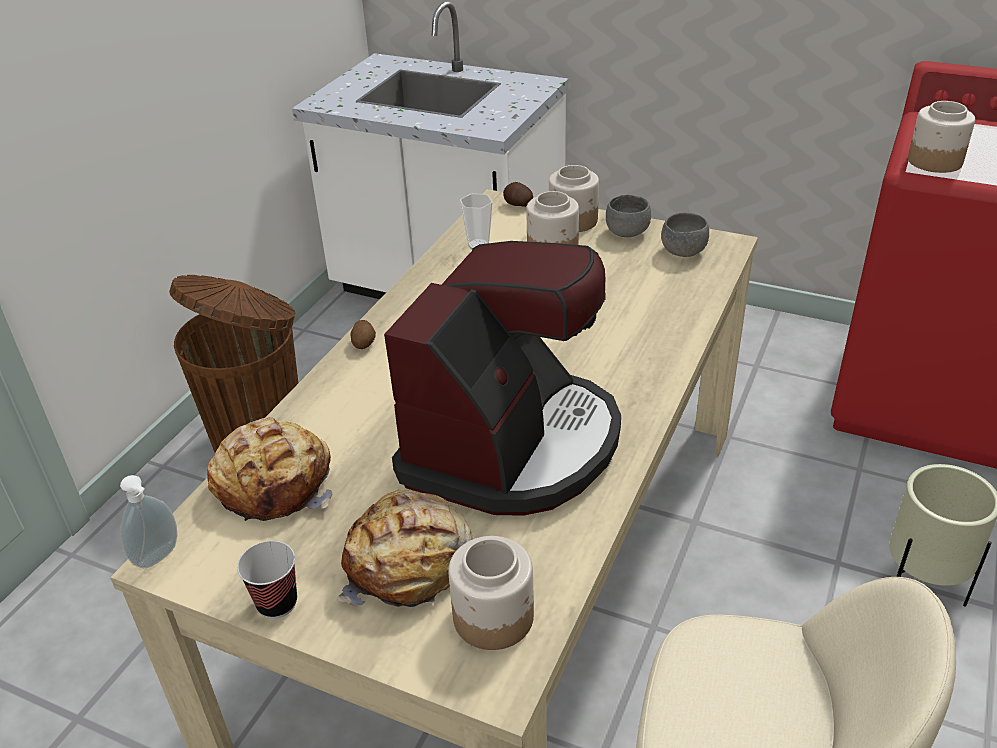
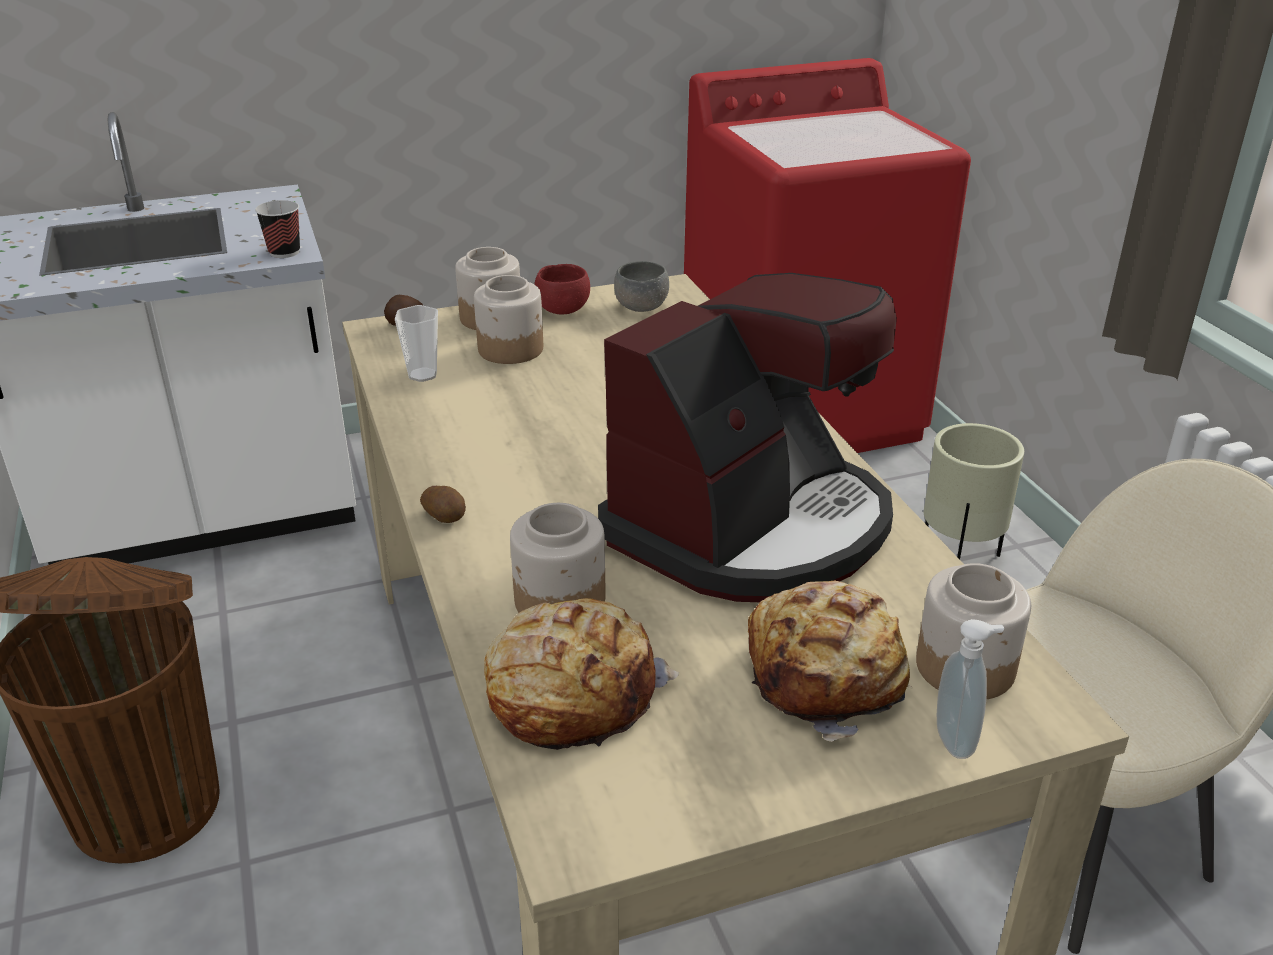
camera: 45 degrees left, 5 degrees down
soap dispenser [120,475,178,568] -> soap dispenser moved to [937,619,1004,759]
cup [237,541,297,619] -> cup moved to [255,200,300,258]
coffee machine [384,241,621,516] -> coffee machine turned 60 degrees clockwise [598,273,897,602]
grey bowl [606,194,651,237] -> red bowl [534,264,590,314]
jar [908,101,975,173] -> jar moved to [510,503,606,613]

